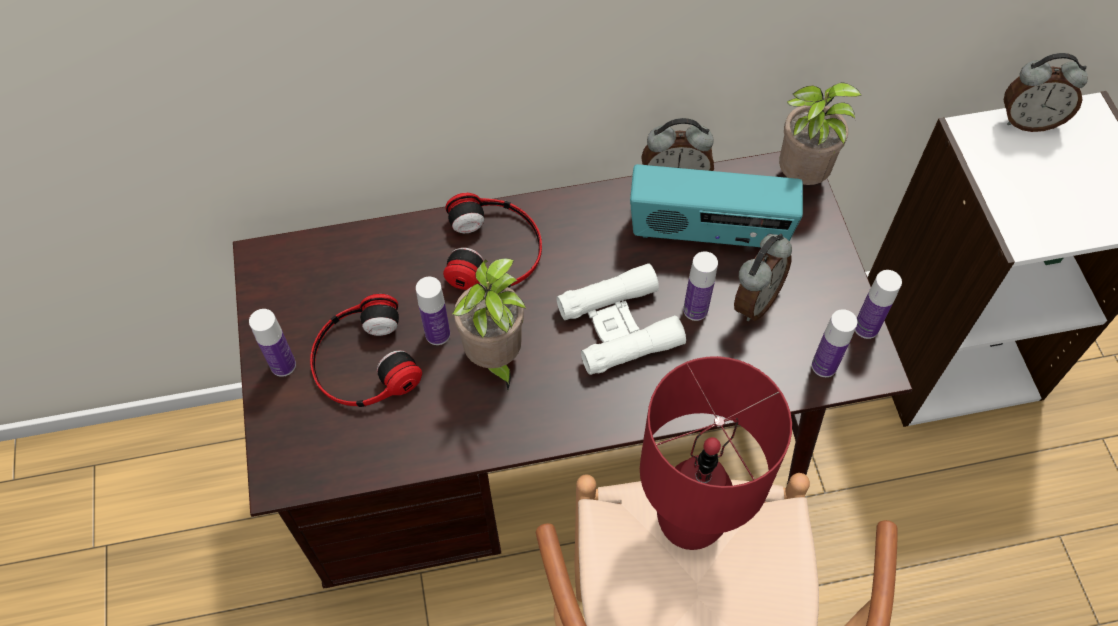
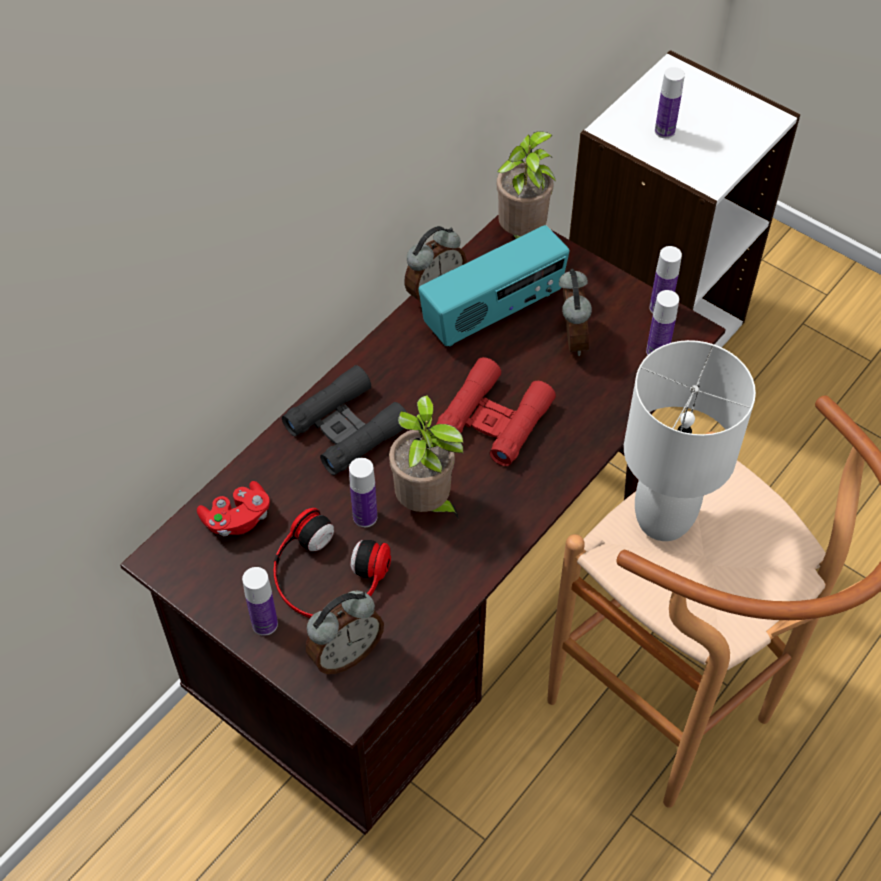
camera: 40 degrees left, 5 degrees down
headphones [443,193,542,290] -> black binoculars [282,365,407,475]
white binoculars [556,263,686,375] -> red binoculars [436,357,556,466]
red table lamp [640,356,792,550] -> white table lamp [624,340,756,541]
bottle [683,251,718,321] -> bottle moved to [655,67,685,138]
alarm clock [1004,53,1088,132] -> alarm clock moved to [305,591,384,674]
none -> red game controller [197,481,270,536]

